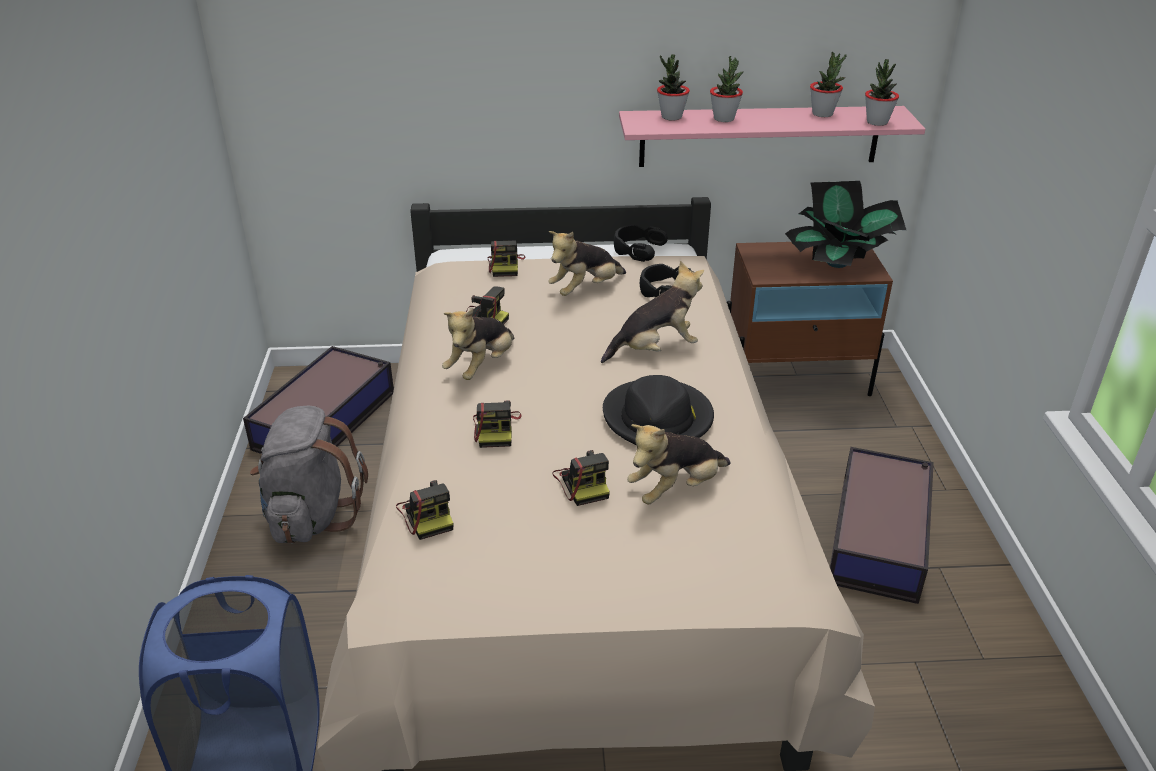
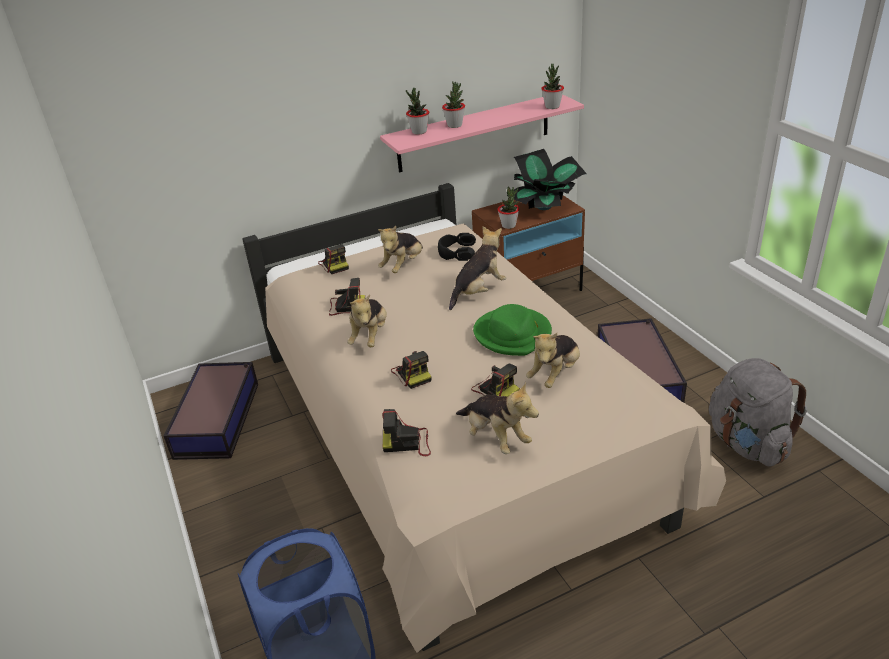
camera: 20 degrees left, 0 degrees up
grey backpack [250,406,368,544] -> grey backpack moved to [709,358,807,467]
camera [396,480,453,540] -> camera turned 135 degrees clockwise [382,409,431,456]
black hat [603,375,714,445] -> green hat [473,304,552,356]
black headphones [614,224,668,262] -> none
potted plant [810,52,846,117] -> potted plant moved to [497,187,520,229]
none -> plush toy [456,382,539,454]

